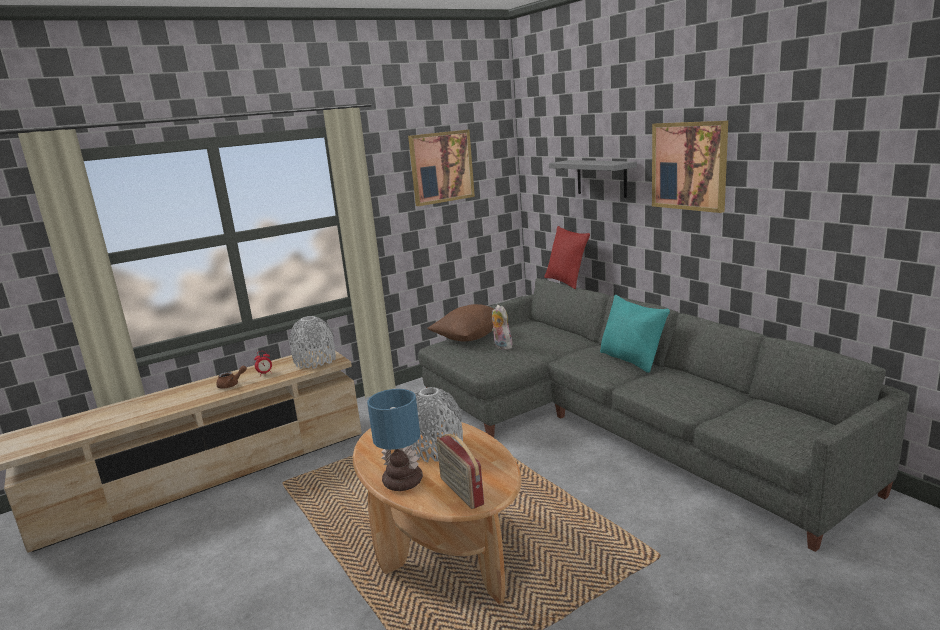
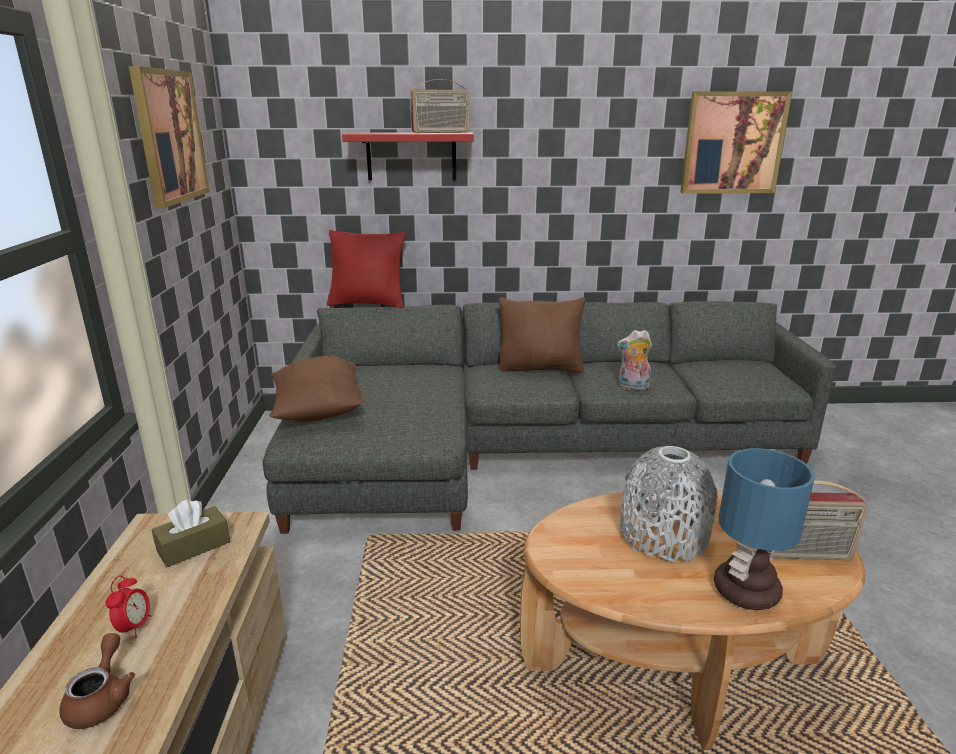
camera: 60 degrees left, 5 degrees up
grey vase [289,316,336,369] -> brown tissue box [152,500,230,567]
plush toy [492,305,512,350] -> plush toy moved to [617,330,652,390]
grey shelf [549,160,637,198] -> red shelf [342,132,474,180]
turquoise pillow [600,295,670,373] -> brown pillow [499,297,586,373]
picture [652,121,728,213] -> picture moved to [680,91,792,194]
none -> radio [410,79,470,133]

